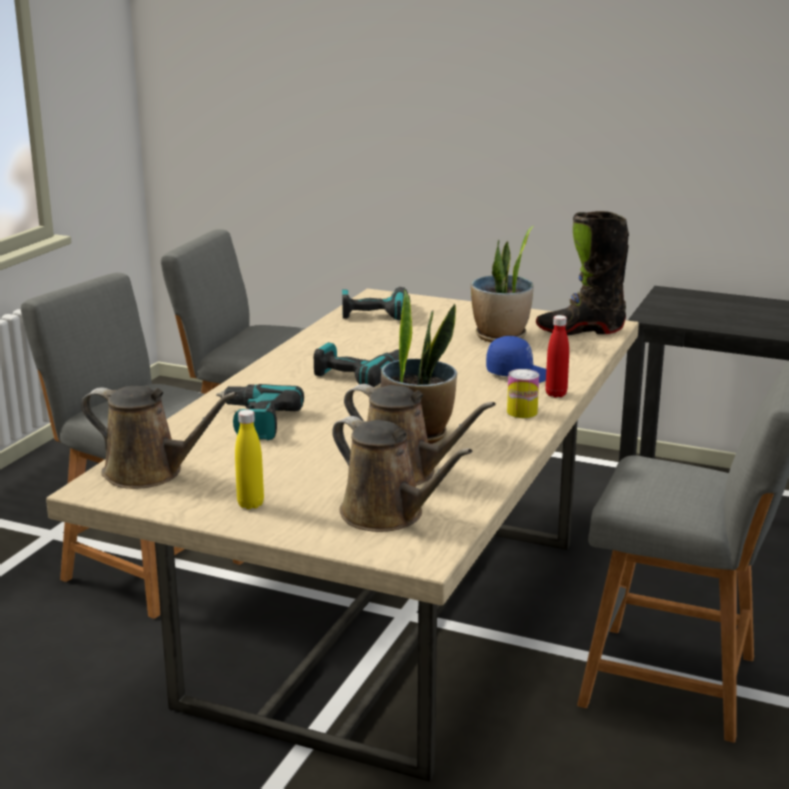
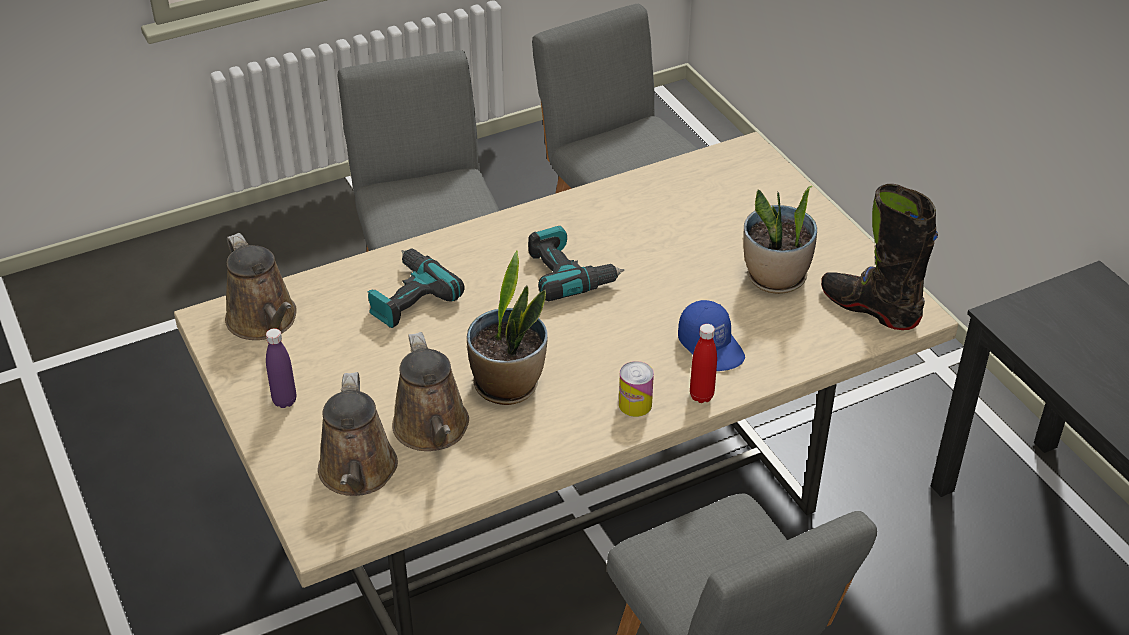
camera: 40 degrees right, 20 degrees up
yellow bottle [235,410,264,509] -> purple bottle [266,328,297,408]
power drill [342,287,410,320] -> none

